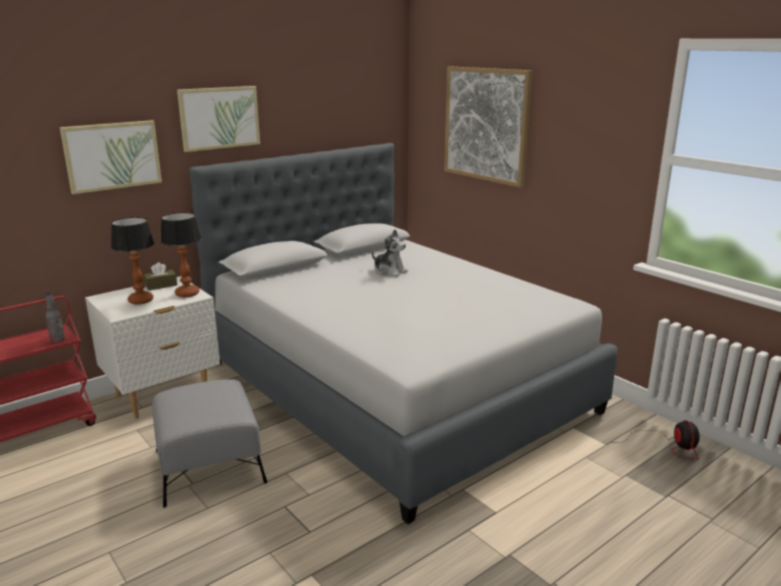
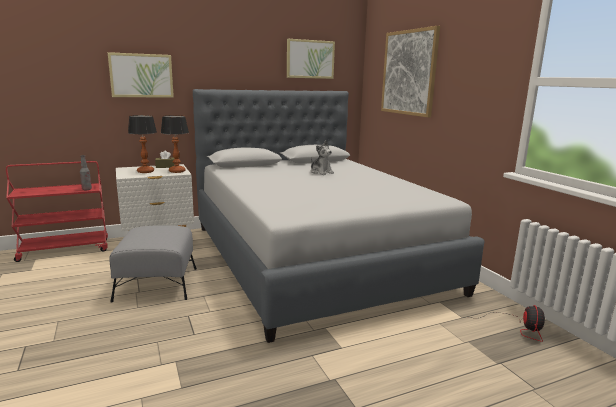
camera: 15 degrees right, 5 degrees down
picture [177,86,260,152] -> picture moved to [287,39,335,79]

